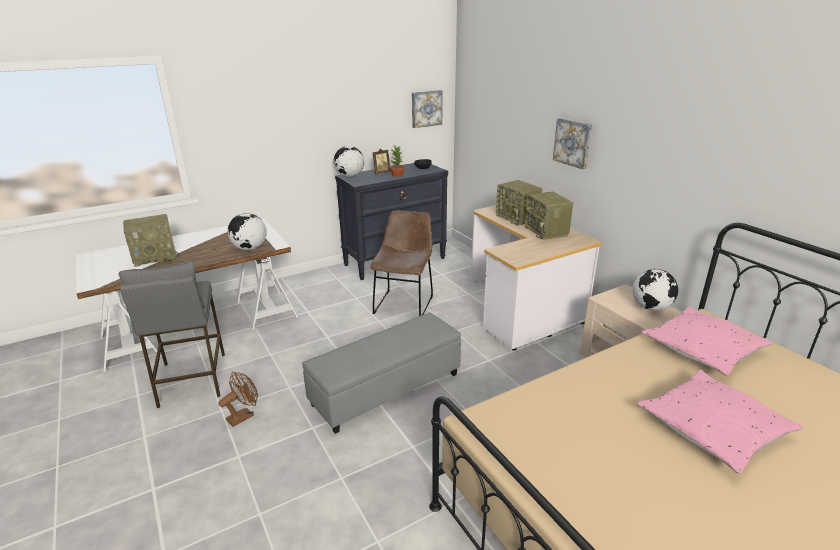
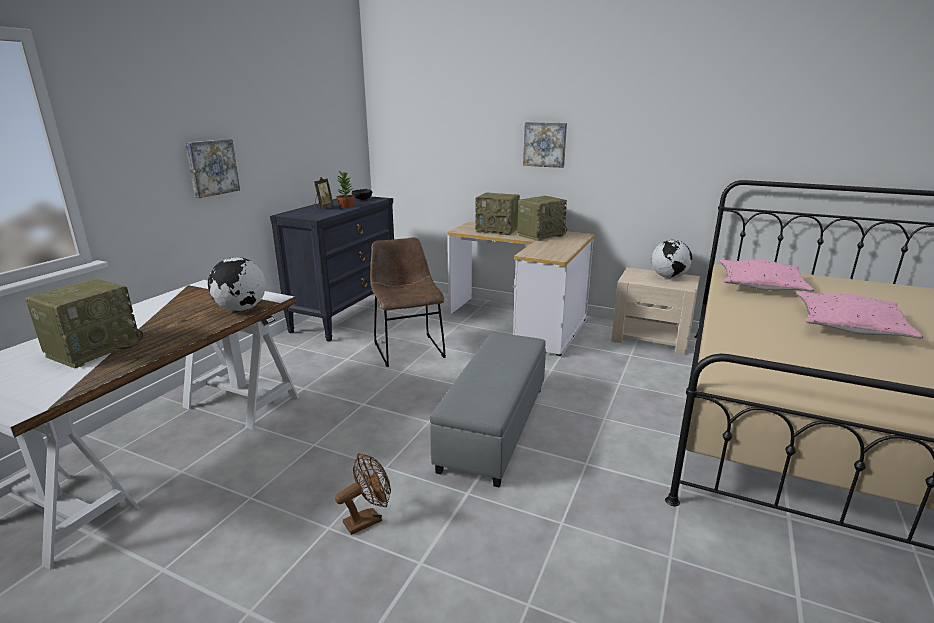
camera: 35 degrees left, 5 degrees down
grey stool [118,261,225,408] -> none
brown fan [218,372,258,427] -> brown fan turned 45 degrees clockwise [335,453,391,535]
globe [334,146,364,177] -> none
picture [412,90,443,128] -> picture moved to [185,139,240,198]
radio [525,191,573,240] -> radio turned 75 degrees counterclockwise [517,196,567,241]

